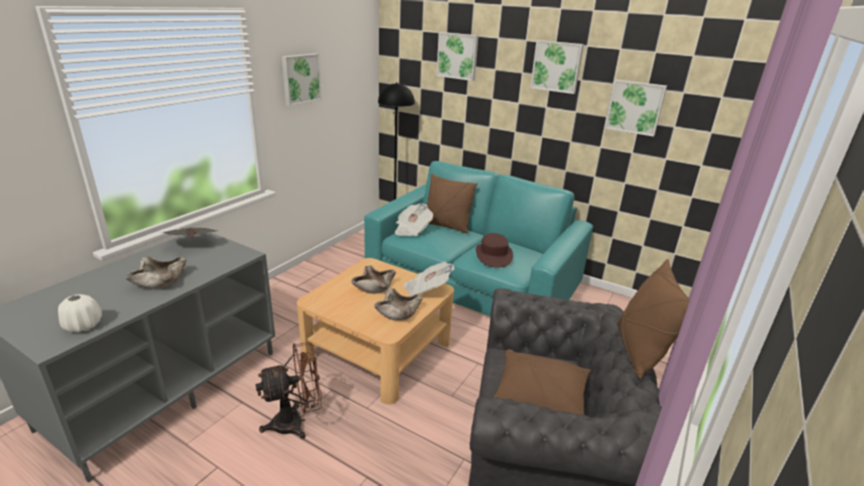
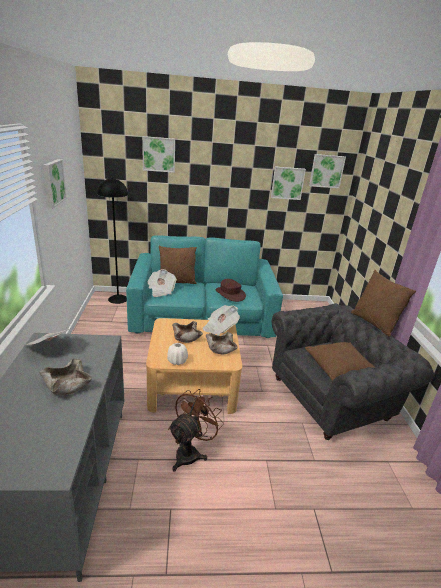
camera: 35 degrees left, 0 degrees up
white vase [58,294,102,333] -> white vase moved to [167,343,188,365]
picture [530,40,584,94] -> picture moved to [309,154,346,188]

